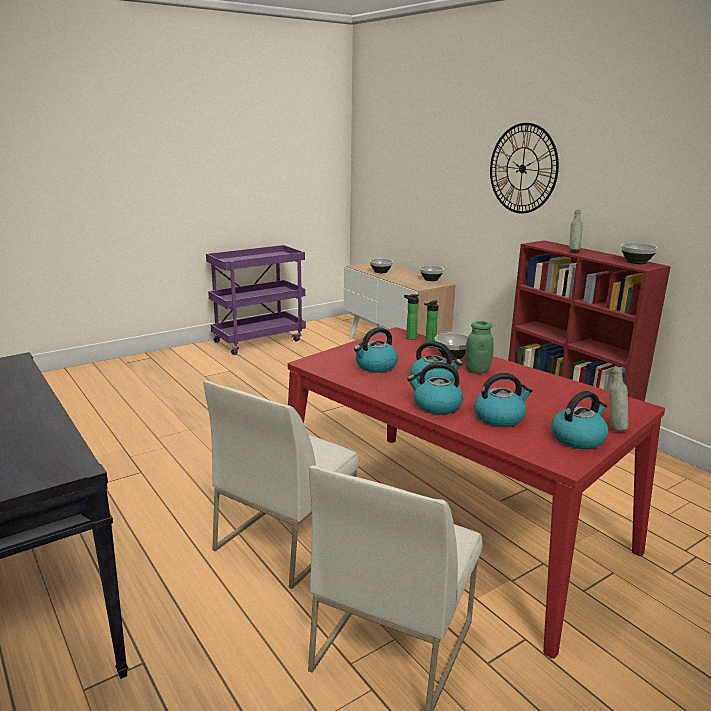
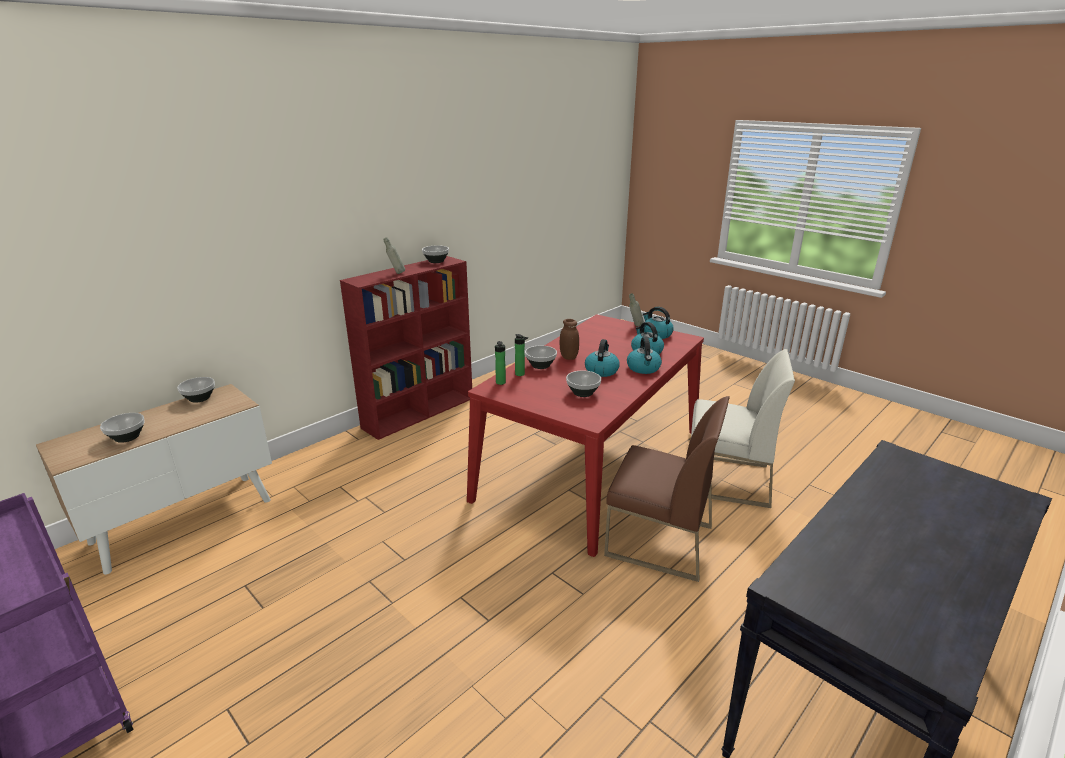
camera: 100 degrees left, 5 degrees up
white chair [203,381,359,589] -> brown chair [604,396,730,582]
kettle [354,327,398,373] -> bowl [566,371,601,397]
green jar [465,321,494,374] -> brown jar [560,319,579,360]
wall clock [490,123,559,213] -> none

